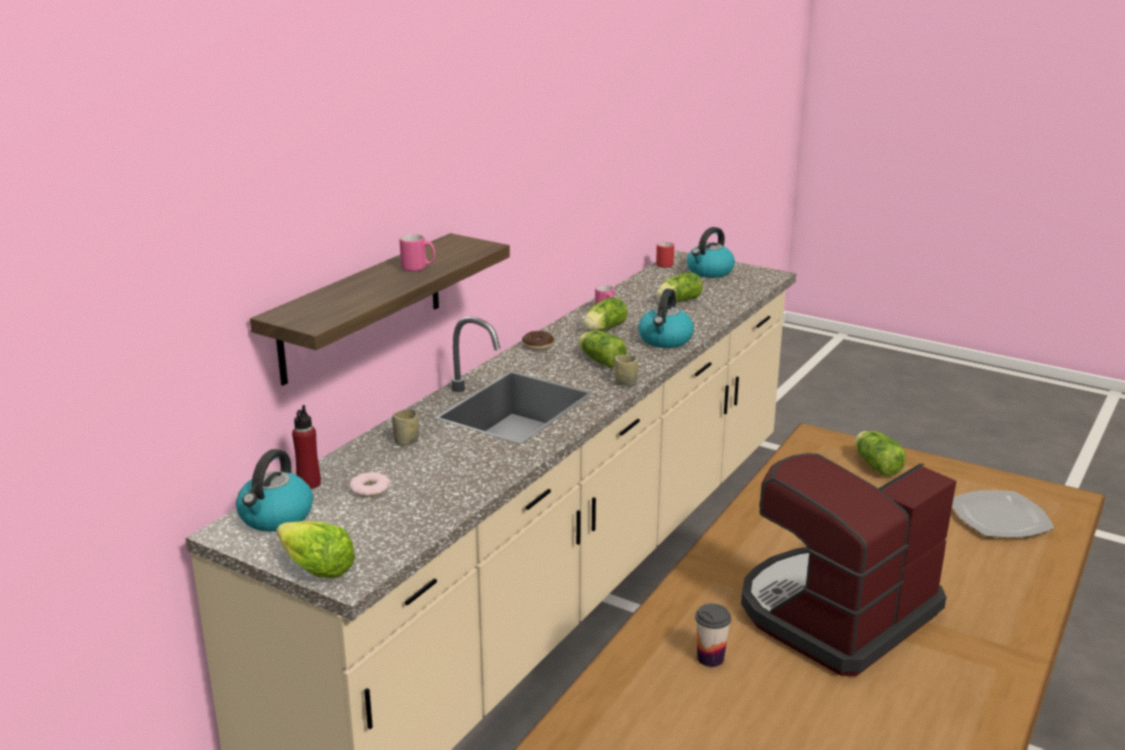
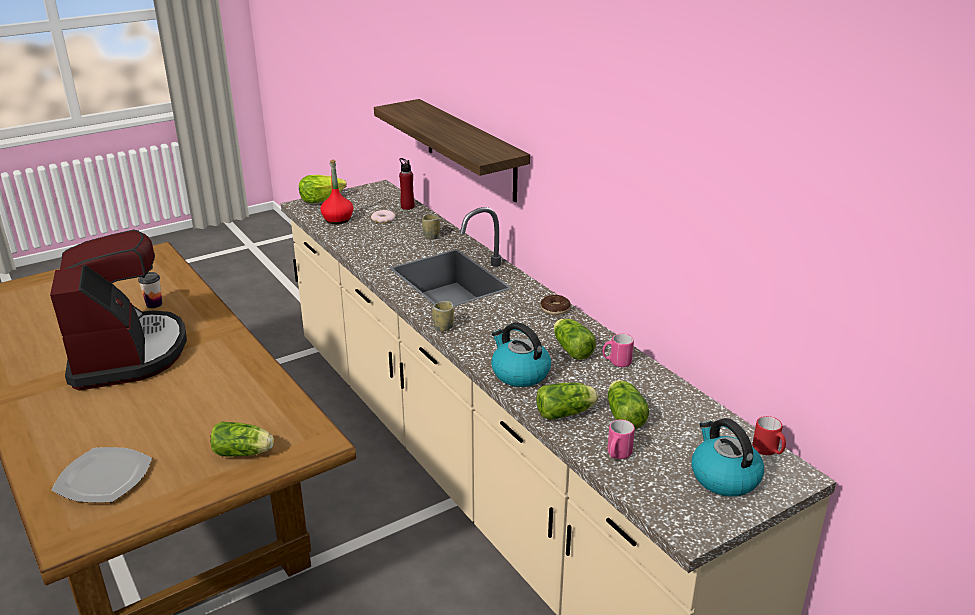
camera: 115 degrees right, 5 degrees up
kettle [236,449,313,532] -> none
pink mug [399,234,435,272] -> pink mug moved to [607,420,635,459]
lettuce [579,331,627,368] -> lettuce moved to [536,383,599,420]
none -> red bottle [320,160,353,224]

